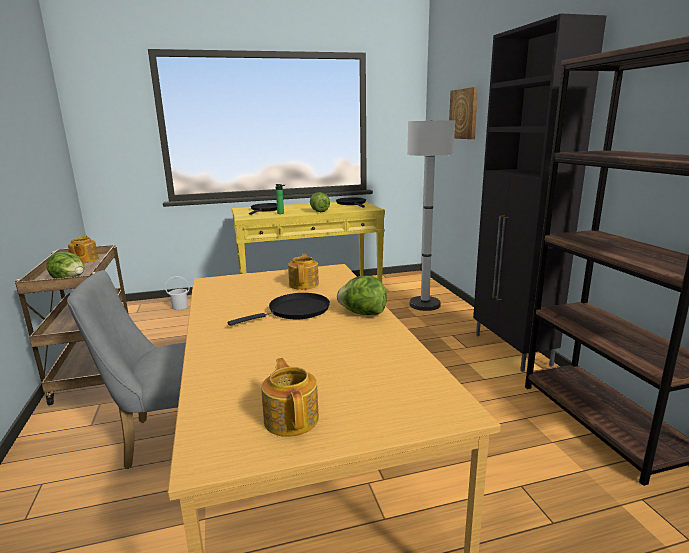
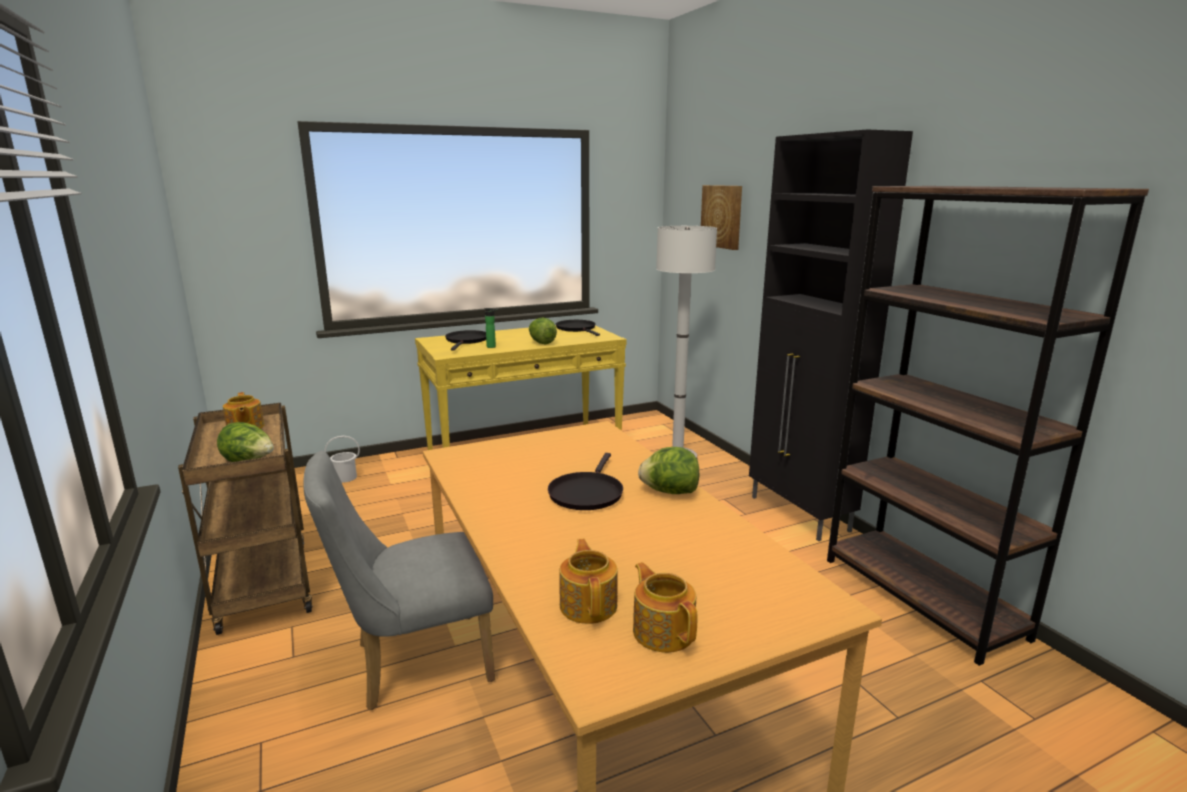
camera: 10 degrees left, 0 degrees up
black frying pan [227,293,330,326] -> black frying pan turned 150 degrees clockwise [548,453,623,510]
teapot [288,254,319,290] -> teapot moved to [559,539,618,624]

